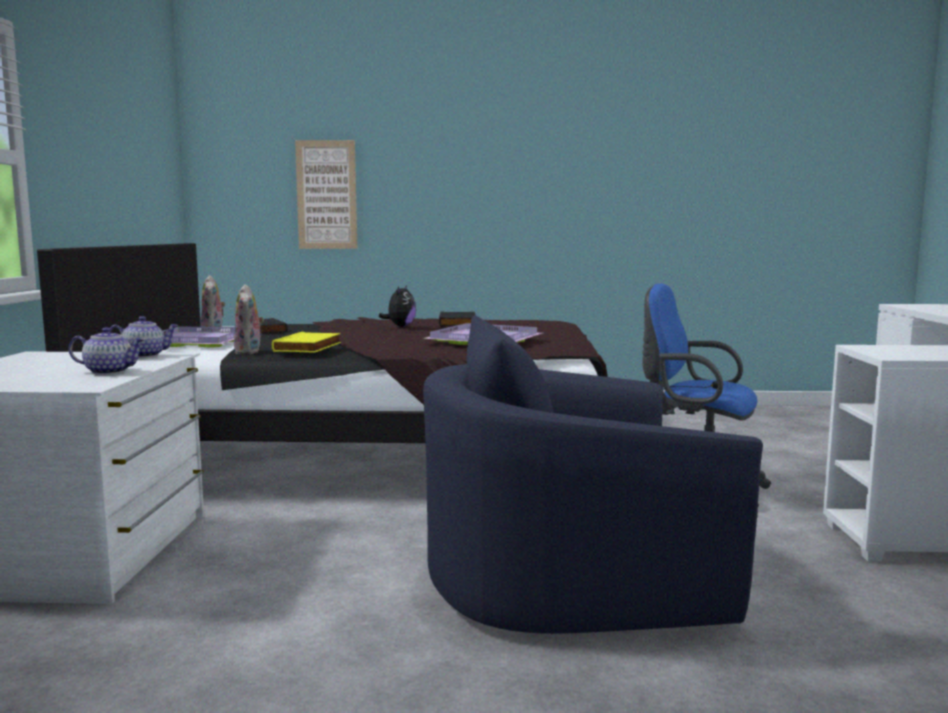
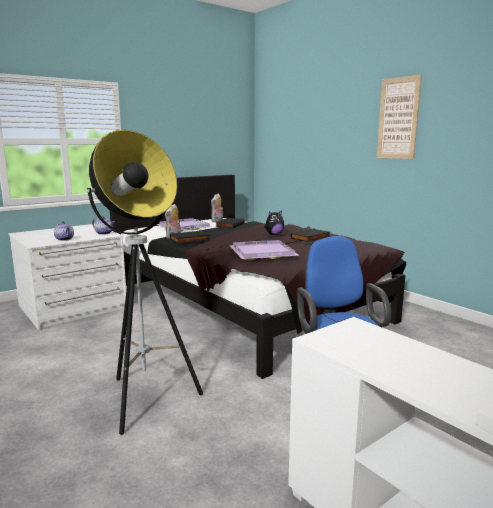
camera: 50 degrees right, 5 degrees up
yellow book [272,332,341,353] -> black book [170,231,211,244]
picture [295,140,357,249] -> picture moved to [377,75,422,159]
blue armchair [423,316,763,634] -> floor lamp [87,130,203,435]

